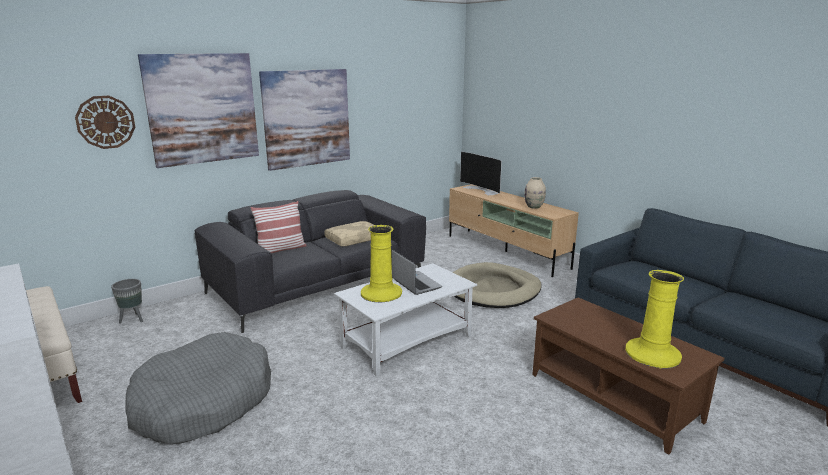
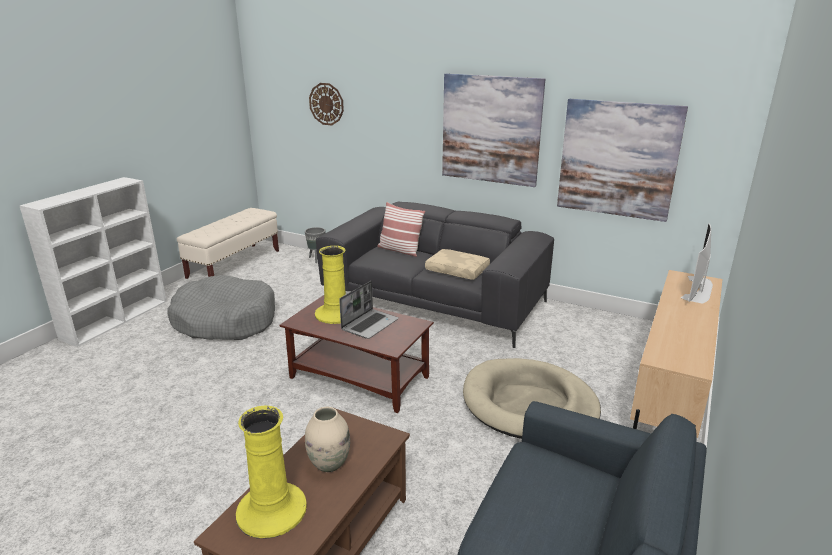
camera: 65 degrees right, 5 degrees up
picture [138,53,259,168] -> picture moved to [557,99,688,222]
white coffee table [334,263,477,376] -> brown coffee table [279,295,434,413]
beige vase [524,177,546,209] -> beige vase moved to [305,407,350,472]

